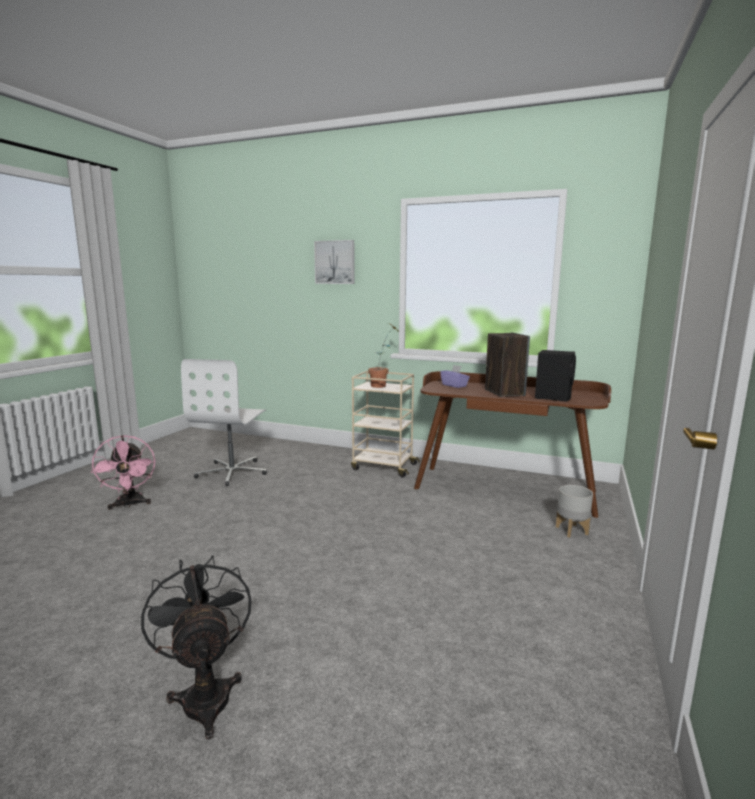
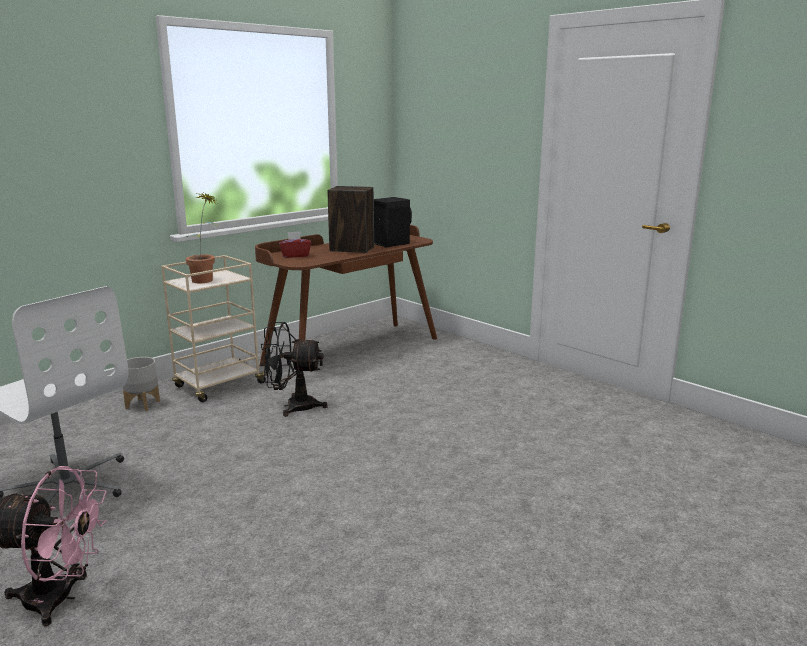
camera: 65 degrees left, 5 degrees up
black fan [141,555,252,739] -> black fan moved to [260,322,328,417]
picture [314,240,355,284] -> none
purple tissue box [440,365,470,388] -> red tissue box [279,231,311,258]
grey planter [556,485,593,538] -> grey planter moved to [123,357,160,411]

